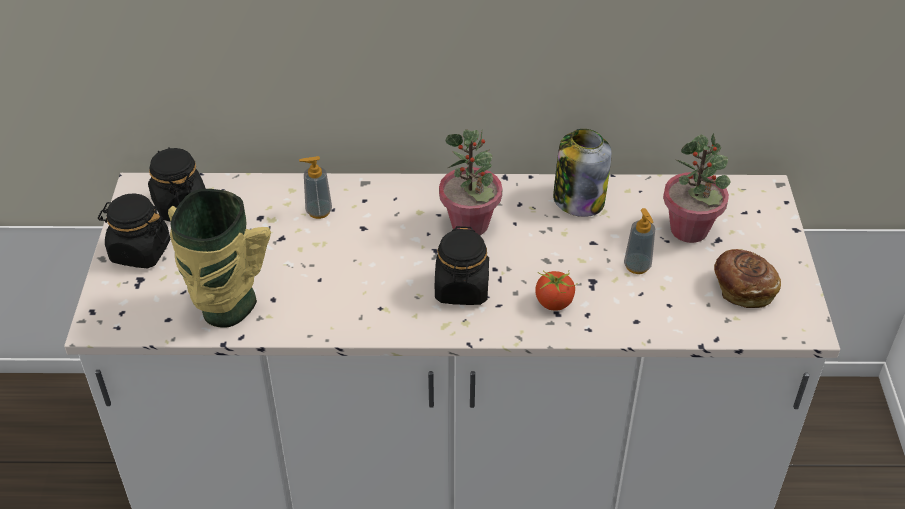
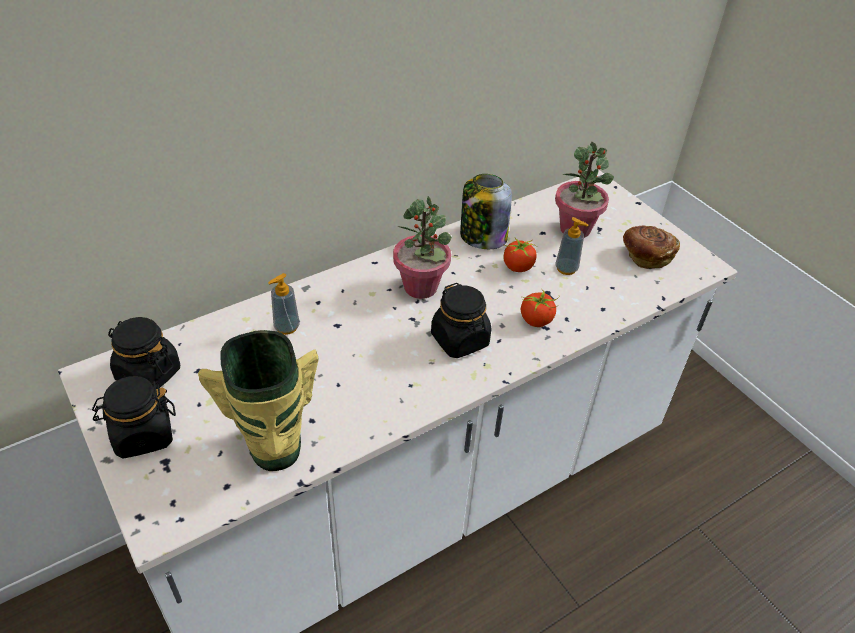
camera: 35 degrees left, 0 degrees up
none -> tomato [503,237,537,272]

